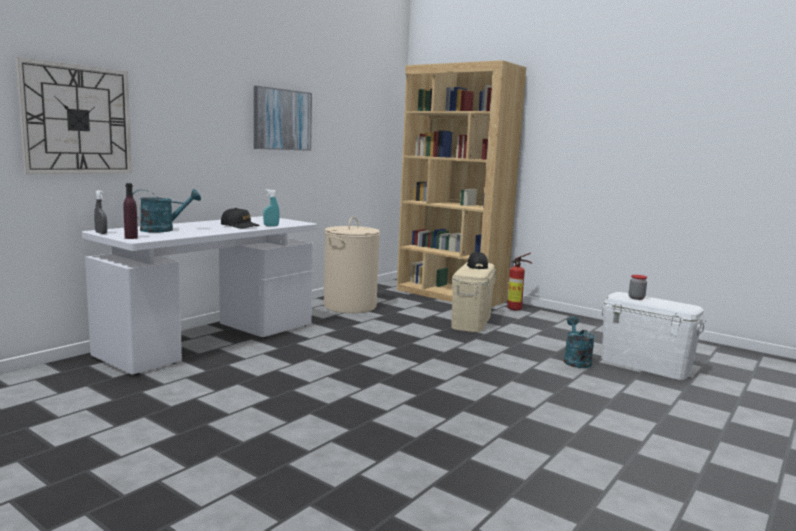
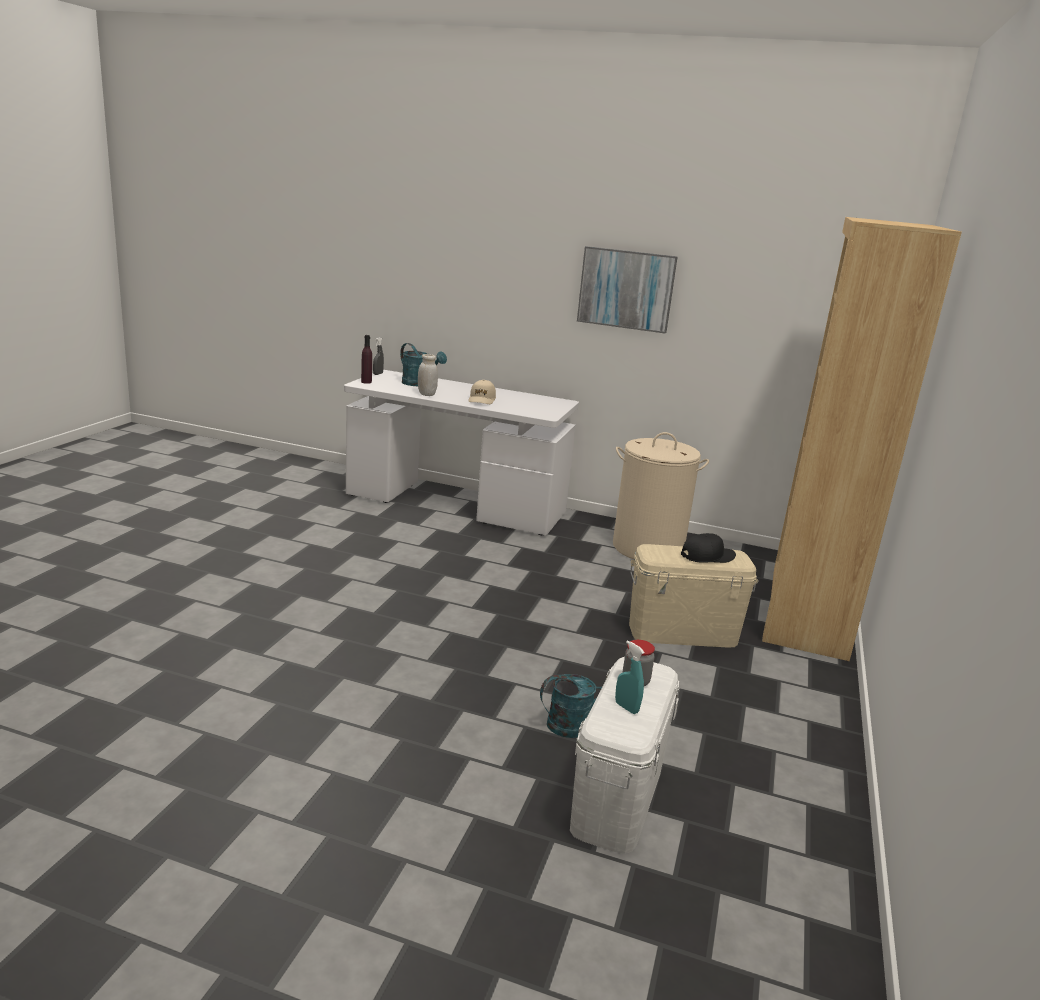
camera: 70 degrees right, 10 degrees up
wall clock [16,57,132,174] -> none
black cap [221,208,260,229] -> beige cap [468,380,496,404]
turquoise spray bottle [263,189,280,226] -> turquoise spray bottle moved to [615,640,645,714]
fire extinguisher [507,253,532,311] -> none
none -> white jar [418,354,438,396]

